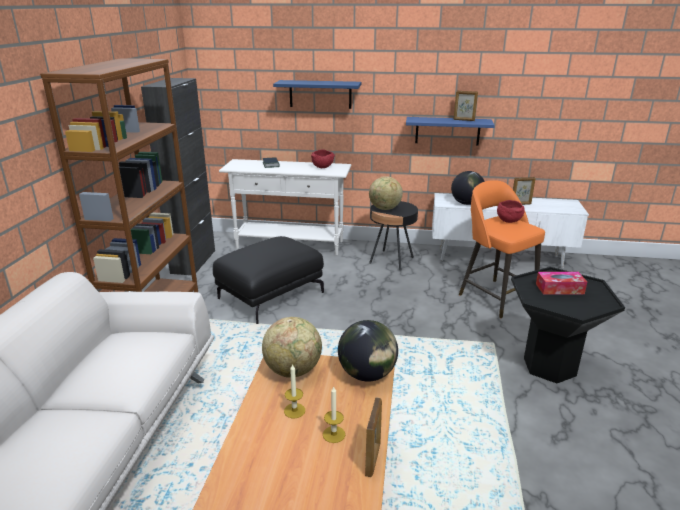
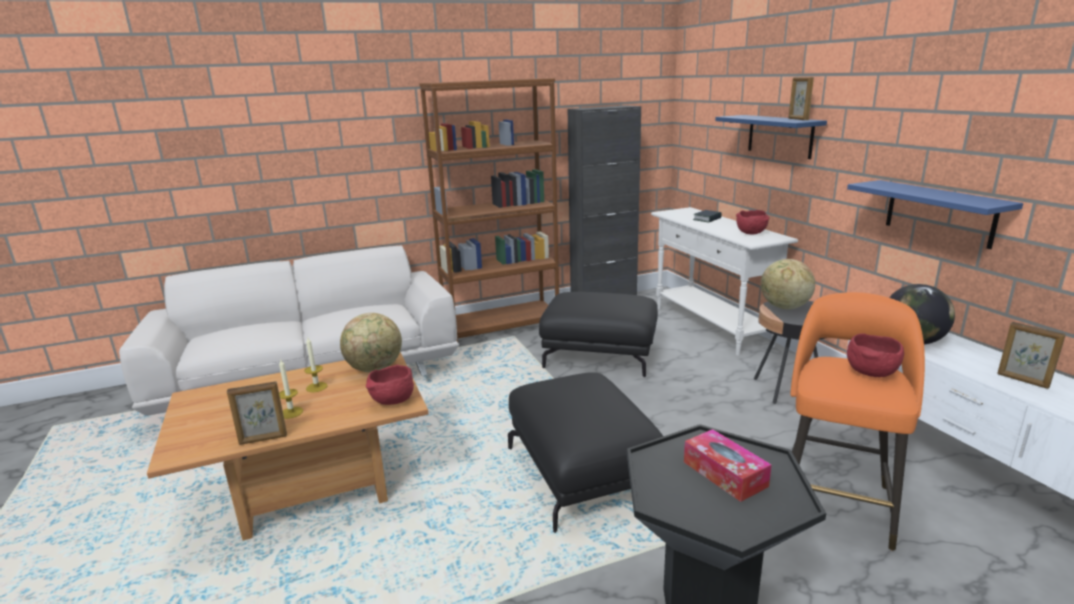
camera: 60 degrees right, 5 degrees down
globe [338,320,398,382] -> red bowl [366,365,414,405]
picture frame [453,91,478,121] -> picture frame moved to [789,77,814,120]
none -> black ottoman [508,372,663,533]

